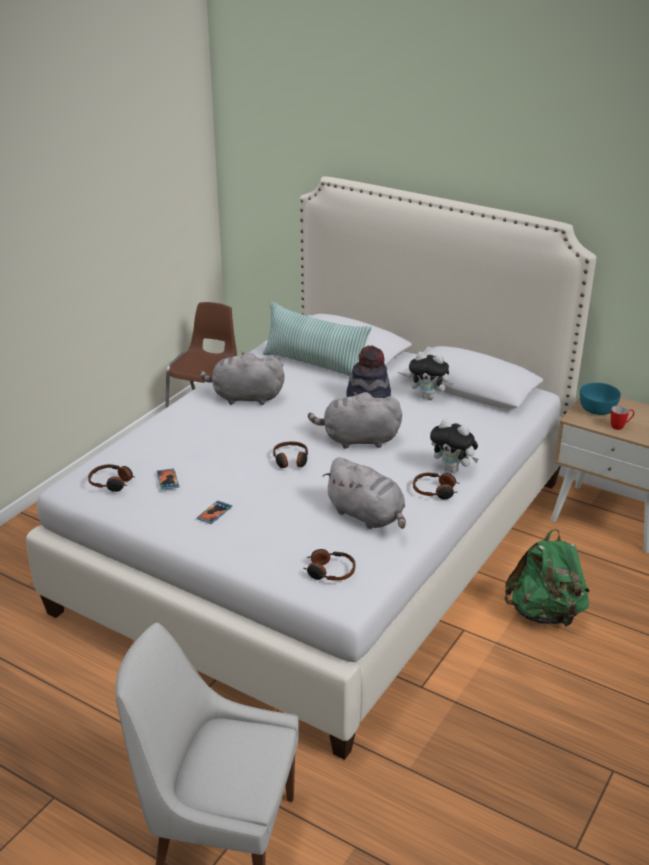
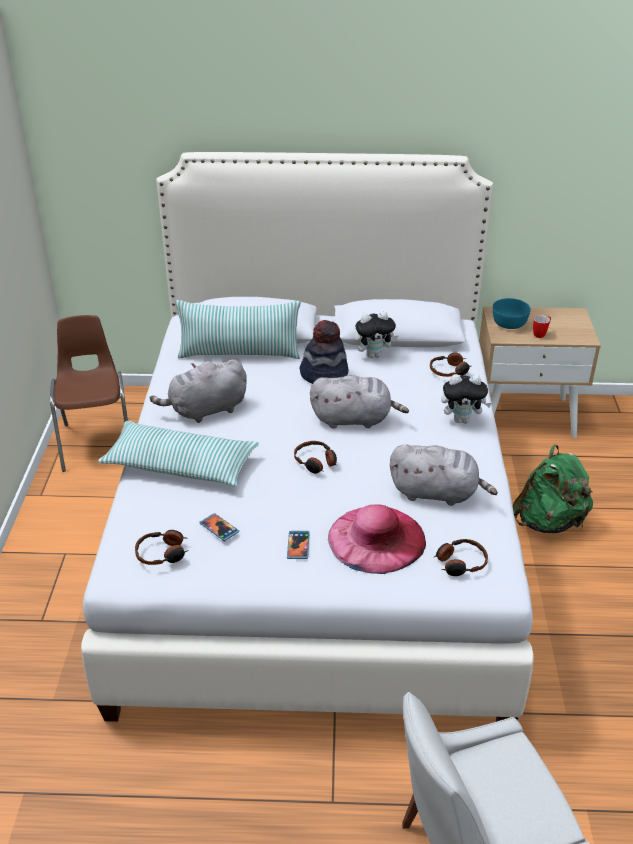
camera: 30 degrees left, 5 degrees up
grey plush toy [308,391,402,449] -> grey plush toy turned 150 degrees counterclockwise [310,375,409,428]
headphones [413,473,460,499] -> headphones moved to [430,353,471,377]
none -> pillow [98,421,259,486]
none -> pink hat [328,504,426,574]

